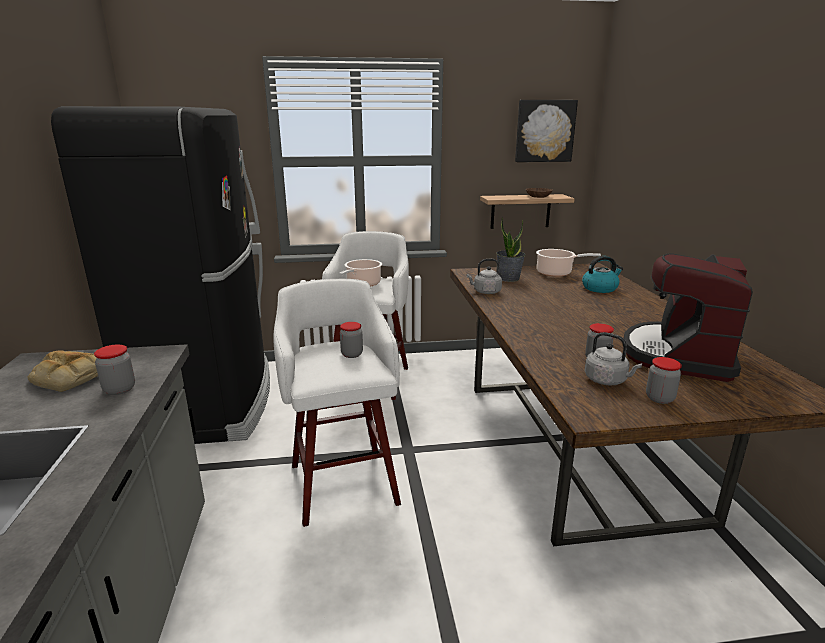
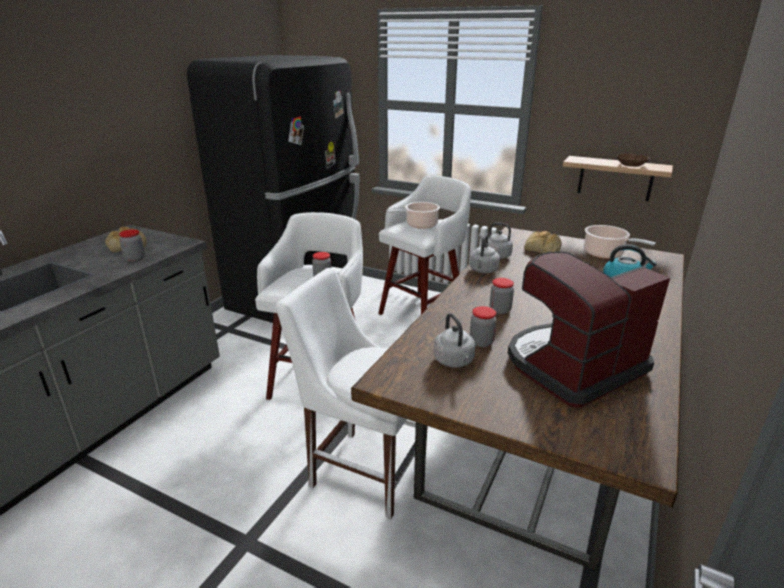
camera: 35 degrees right, 5 degrees up
potted plant [496,217,525,282] -> bread [524,231,562,253]
picture [515,100,578,162] -> none
jar [646,357,682,404] -> jar moved to [490,278,514,314]
none -> white chair [276,268,428,519]
none -> grey kettle [470,234,500,273]

